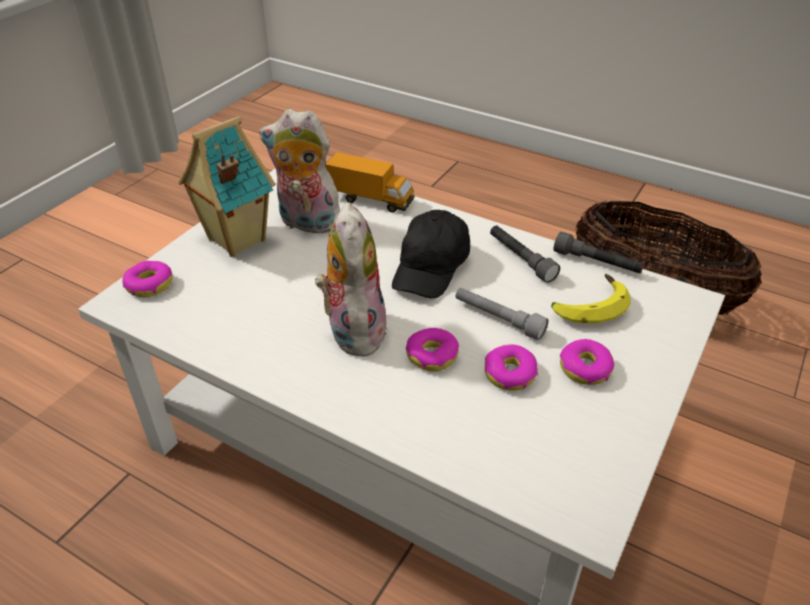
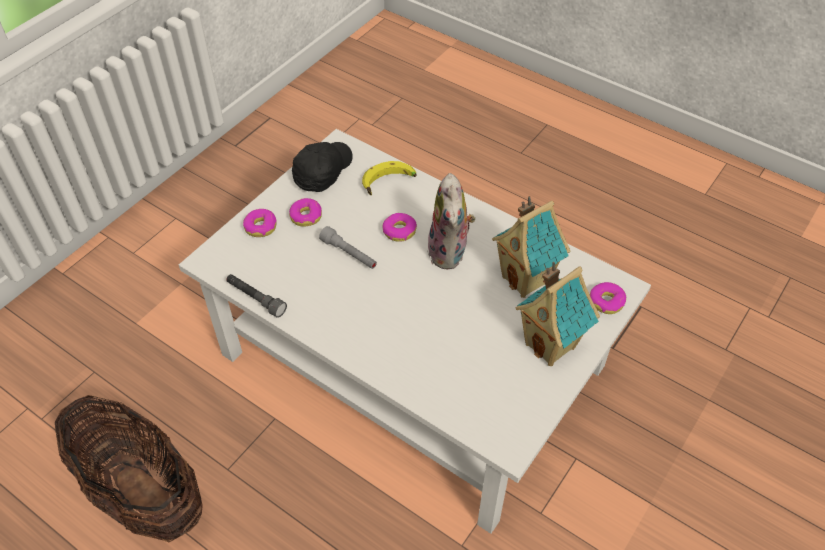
camera: 175 degrees left, 10 degrees up
plush toy [259,109,340,233] -> none
toy truck [325,152,414,213] -> none
black cap [392,210,470,299] -> black cap moved to [292,142,353,192]
donut [485,344,538,391] -> donut moved to [243,209,277,237]
grey flashlight [490,226,560,283] -> none
banana [551,274,631,323] -> banana moved to [362,161,417,196]
none -> toy house [492,196,570,298]

